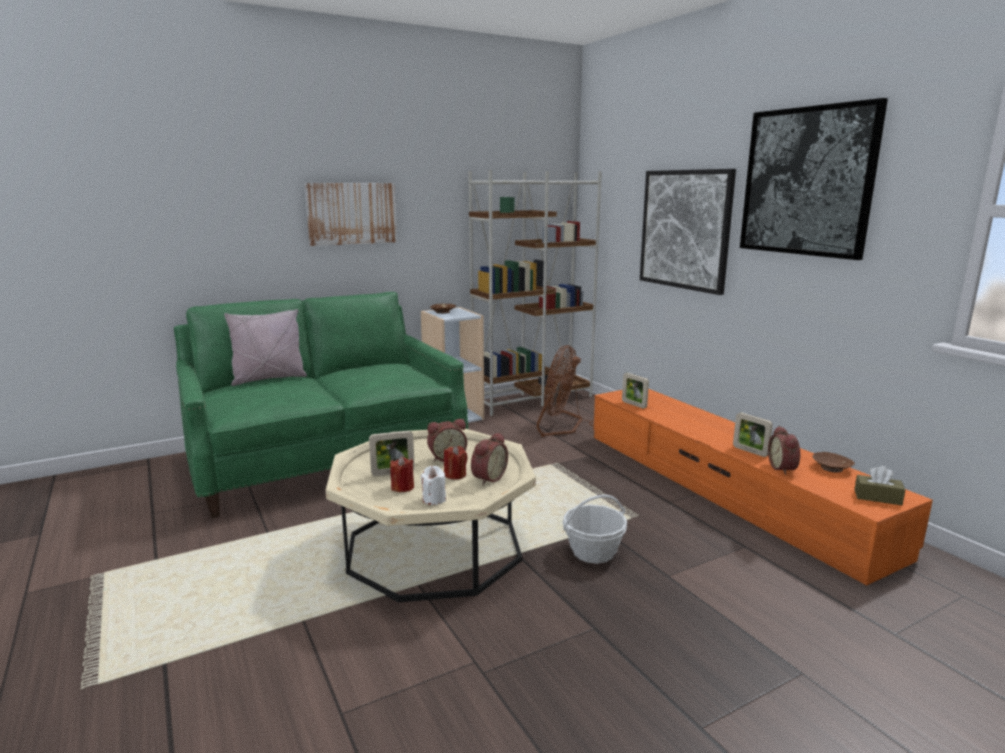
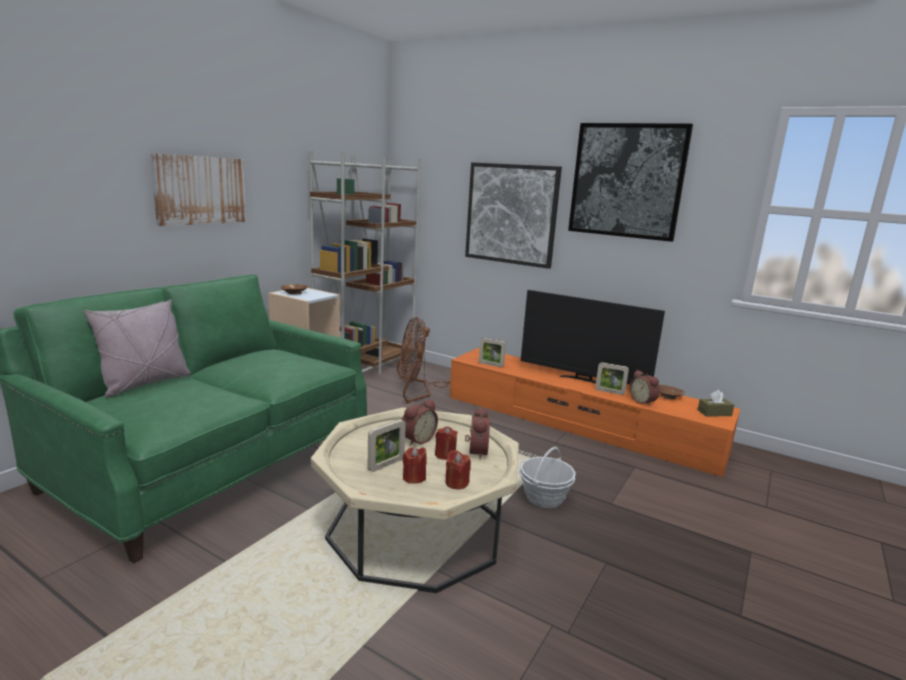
camera: 30 degrees left, 0 degrees up
white candle [421,466,446,505] -> red candle [445,450,471,489]
none -> television [521,290,665,385]

